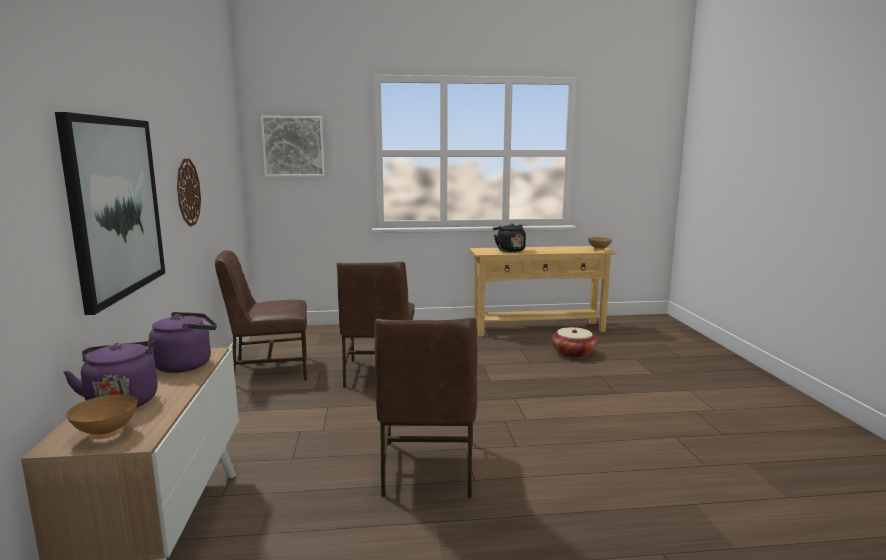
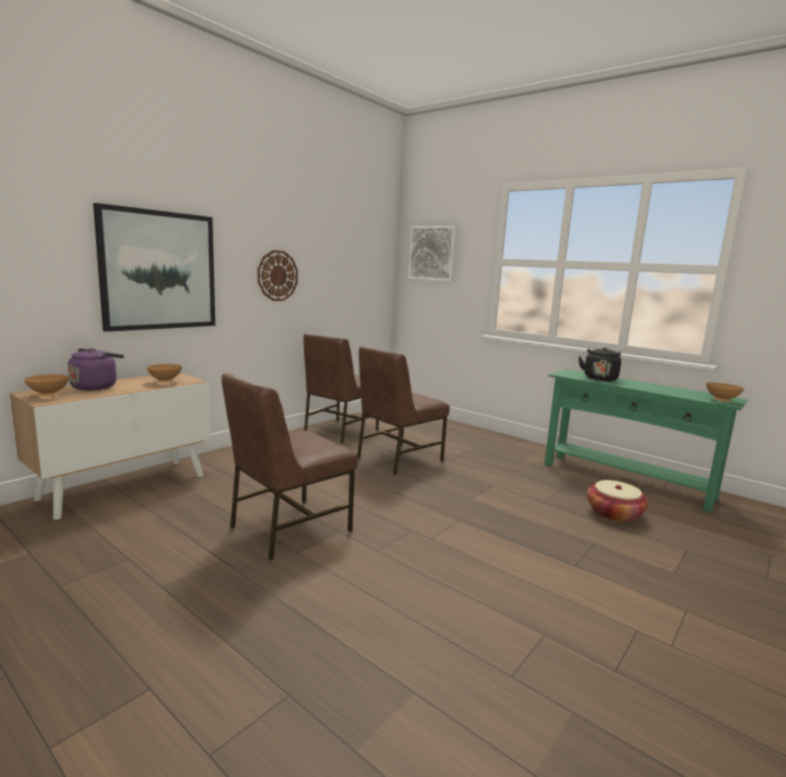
camera: 45 degrees right, 0 degrees up
purple kettle [148,312,217,373] -> brown bowl [147,364,182,383]
brown chair [215,250,307,380] -> brown chair turned 90 degrees counterclockwise [303,334,379,443]
beige console table [469,246,617,336] -> green console table [544,369,747,512]

